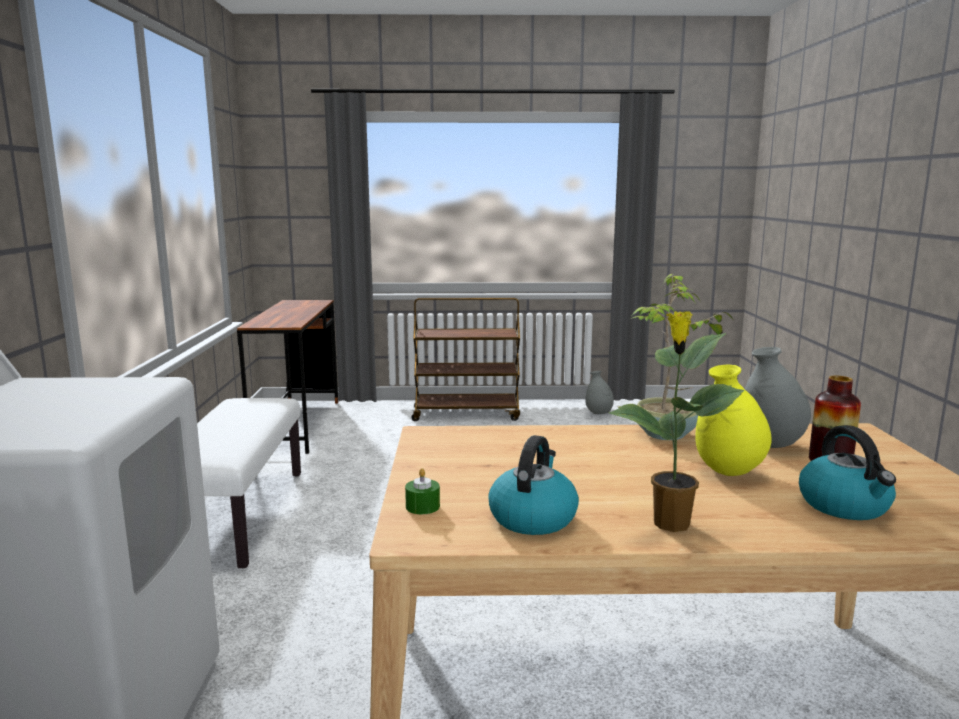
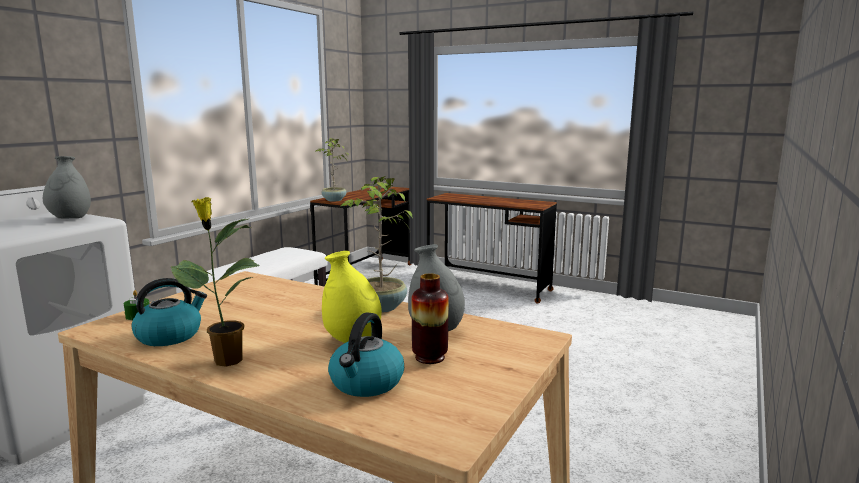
camera: 30 degrees right, 0 degrees up
brown cart [411,298,520,421] -> brown desk [427,193,557,304]
grey vase [585,371,614,414] -> grey vase moved to [43,156,91,219]
none -> potted plant [315,138,349,201]

